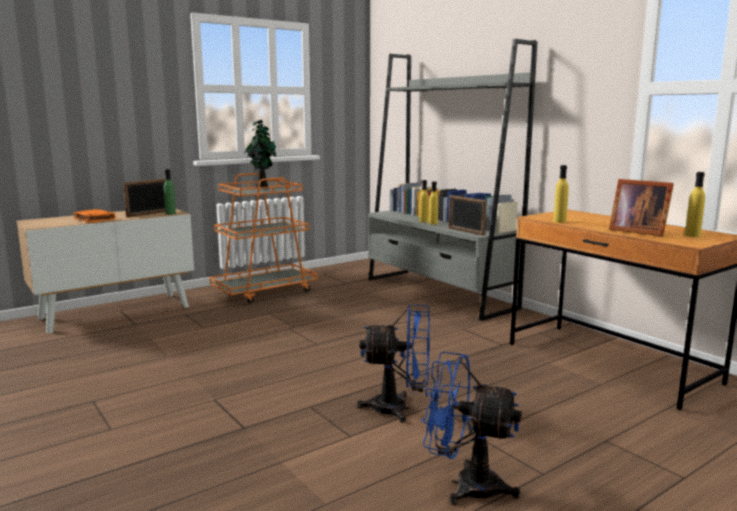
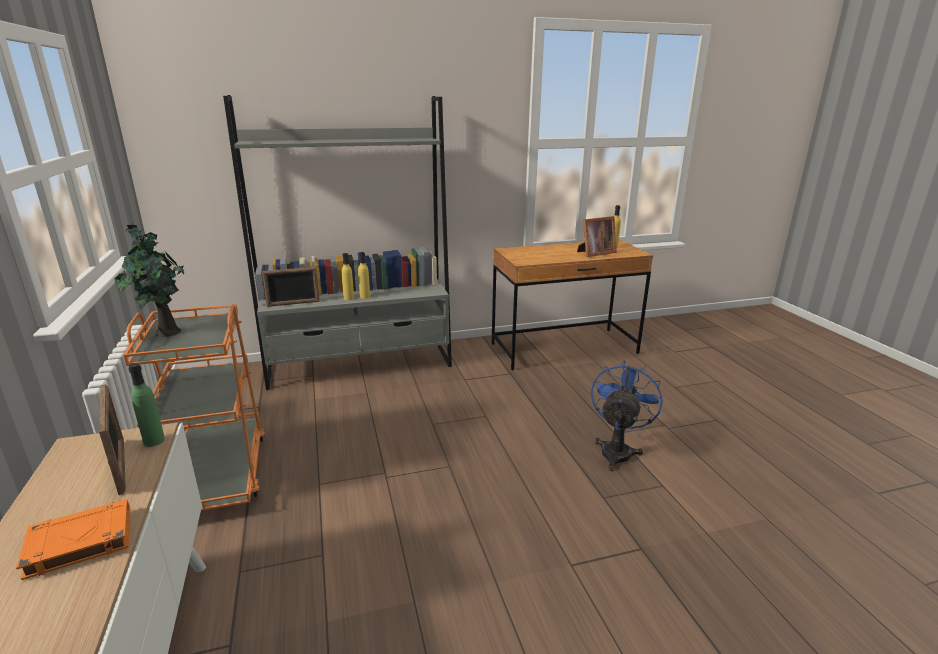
camera: 70 degrees left, 10 degrees up
blue fan [421,352,522,505] -> none
picture frame [449,195,486,236] -> picture frame moved to [262,267,320,307]
yellow bottle [553,165,569,223] -> none

